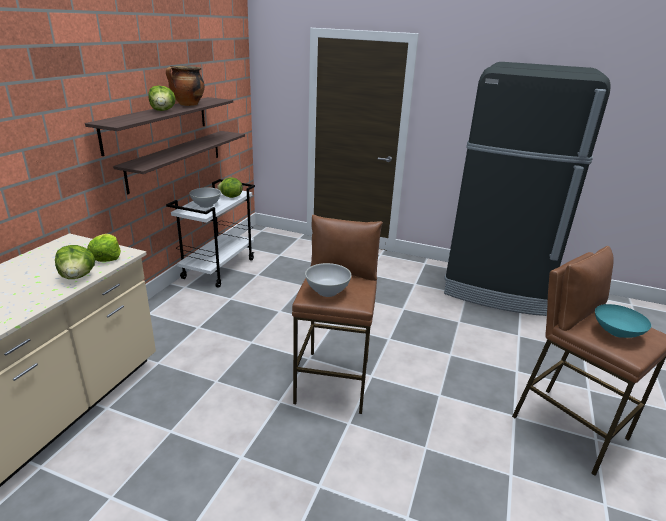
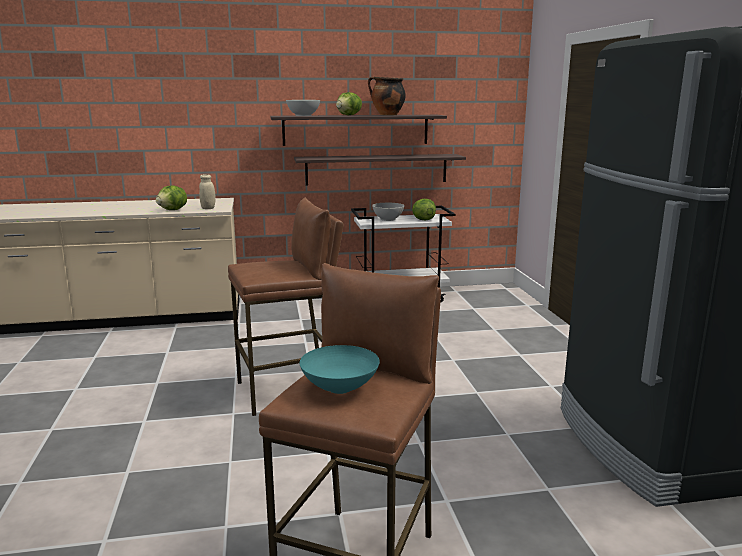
camera: 60 degrees right, 10 degrees down
lettuce [87,234,121,262] -> beige jar [199,174,215,209]
white bowl [305,263,351,297] -> white bowl moved to [286,100,320,116]

